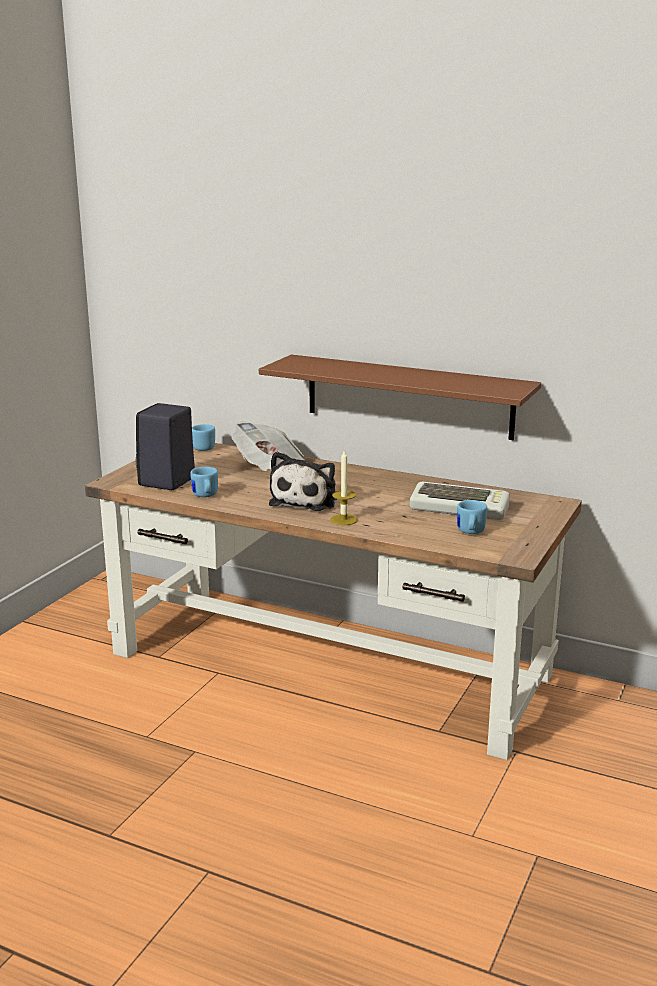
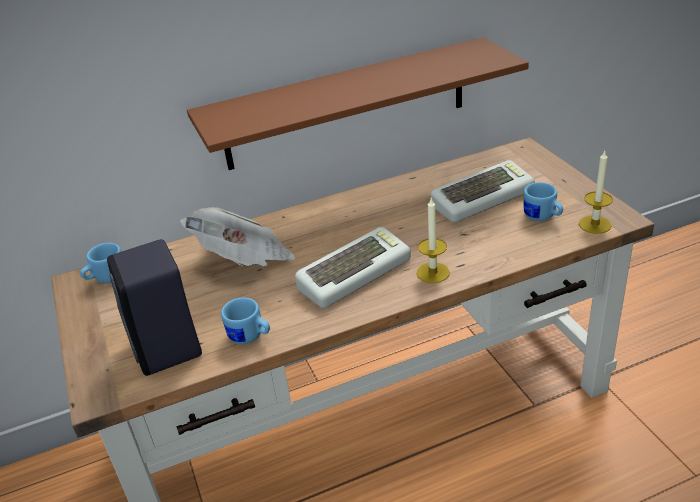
camera: 45 degrees left, 15 degrees up
plush toy [269,452,337,511] -> keyboard [295,227,411,308]
none -> candle [579,151,613,234]

